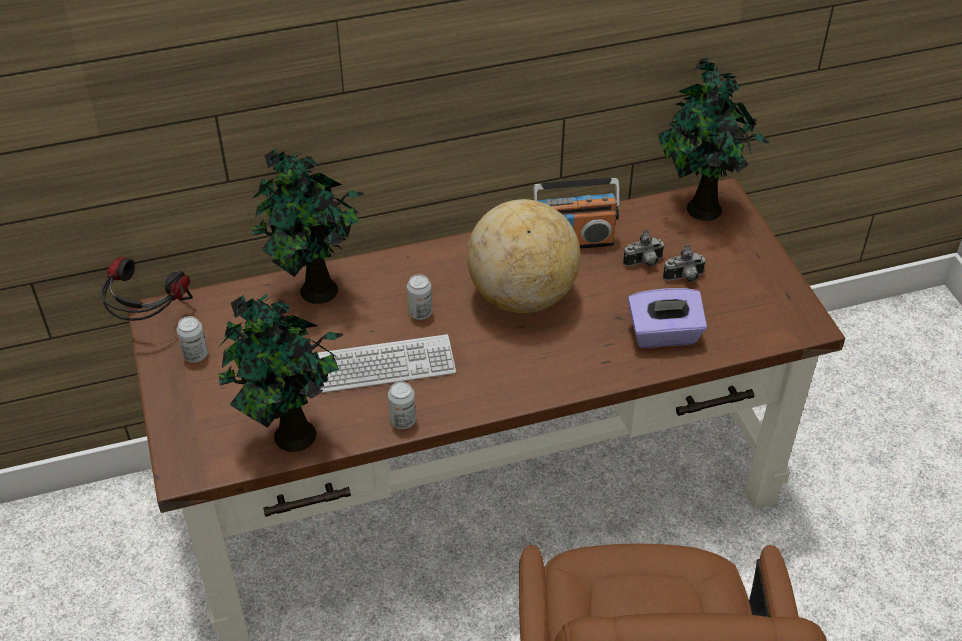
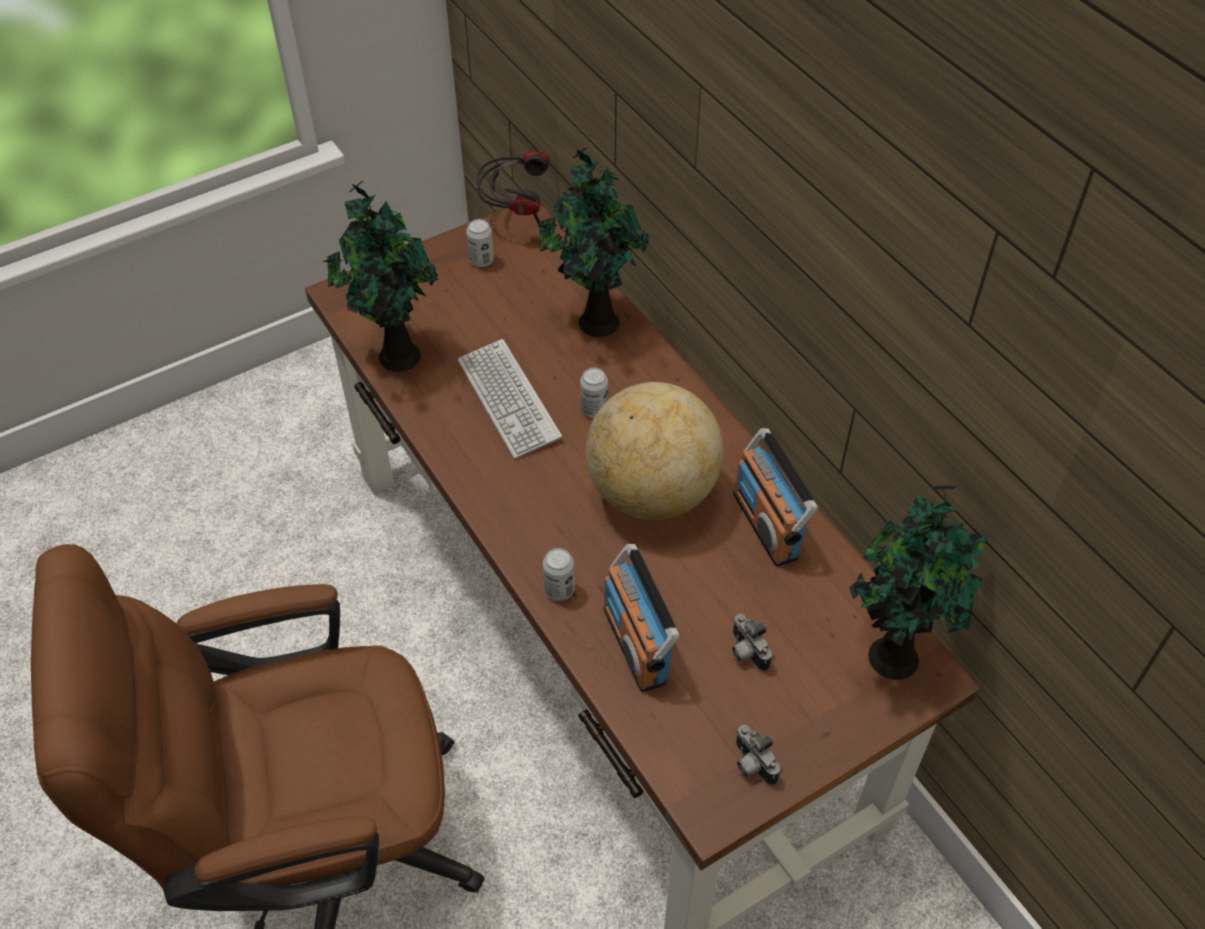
camera: 75 degrees right, 5 degrees up
can [388,382,416,429] -> can moved to [543,548,575,601]
camera [623,230,665,267] -> camera moved to [736,725,780,785]
purple tissue box [628,288,707,348] -> radio [603,544,679,692]

